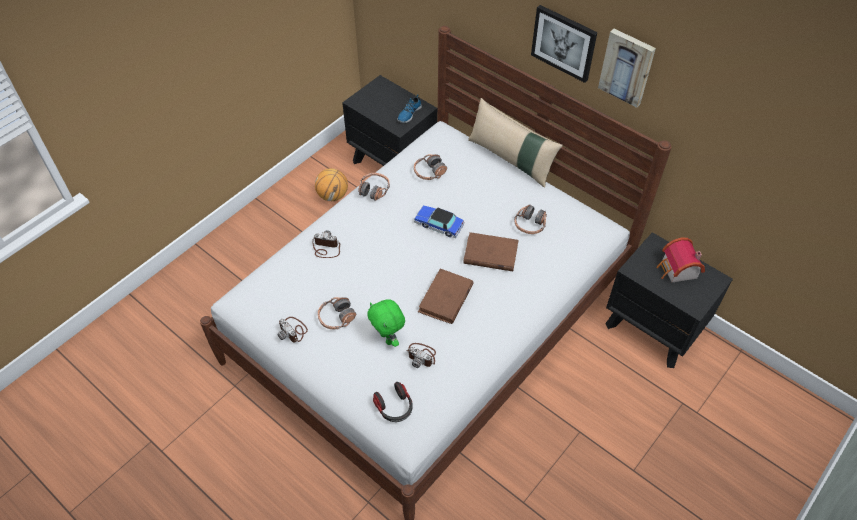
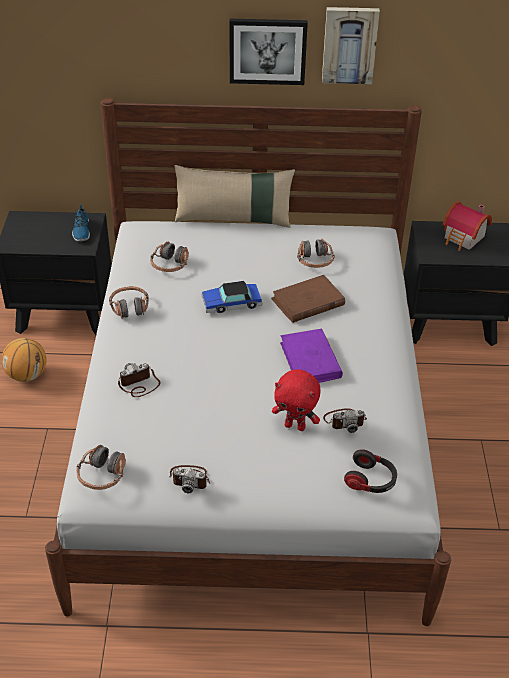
camera: 40 degrees left, 10 degrees down
headphones [318,297,356,329] -> headphones moved to [76,445,126,490]
green plush toy [367,300,405,347] -> red plush toy [272,369,321,431]
brown book [418,269,474,324] -> purple book [280,329,343,383]

